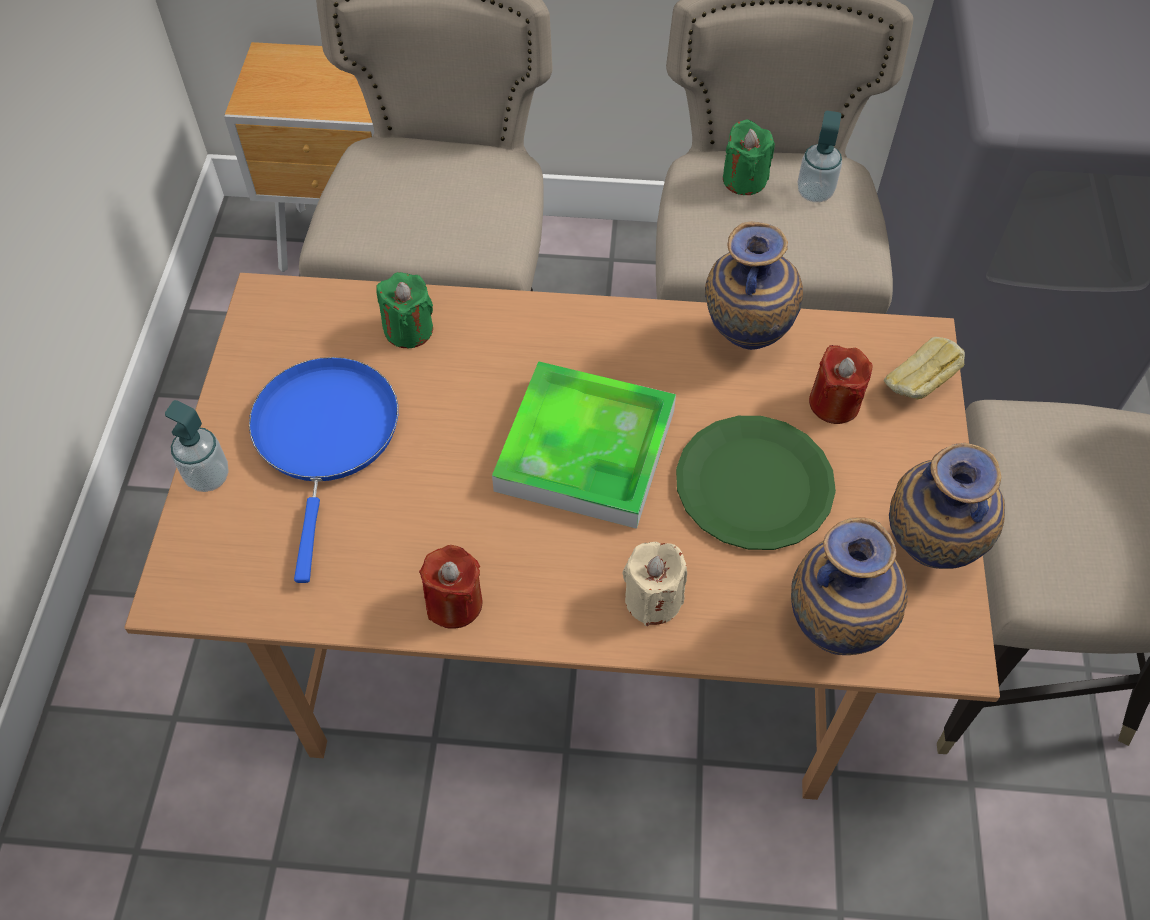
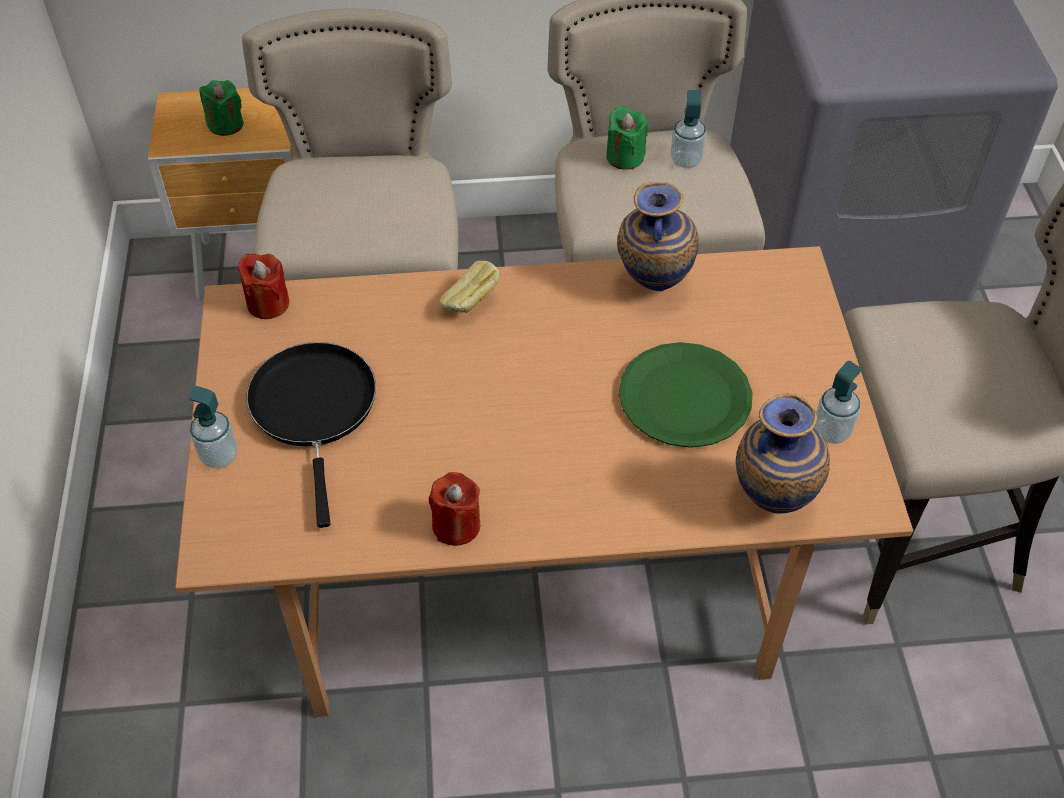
camera: 10 degrees left, 5 degrees down
blue frying pan [249,357,398,583] -> black frying pan [246,342,376,528]
green candle [376,272,433,348] -> green candle moved to [199,80,244,136]
tray [492,361,676,529] -> none
beige candle [622,542,687,626] -> none
red candle [809,345,873,424] -> red candle moved to [237,254,289,319]
bread [884,337,965,399] -> bread moved to [439,261,500,313]
vase [889,443,1005,569] -> soap dispenser [815,361,861,444]

